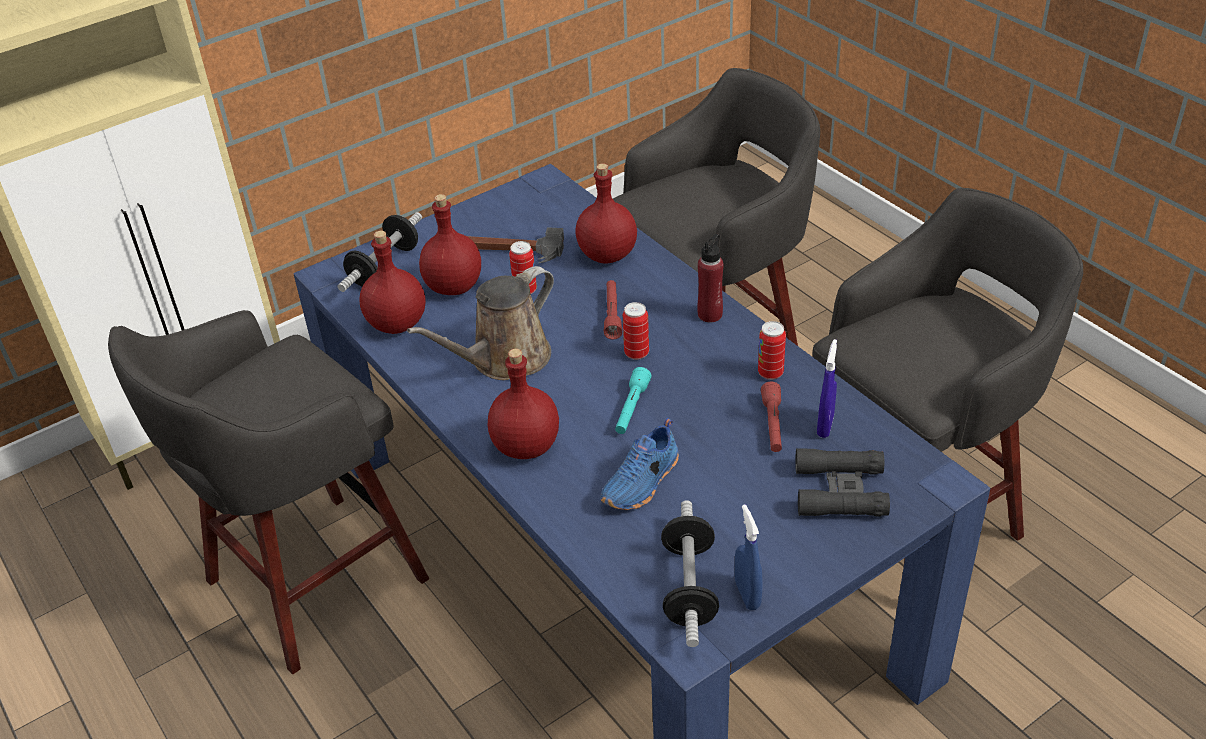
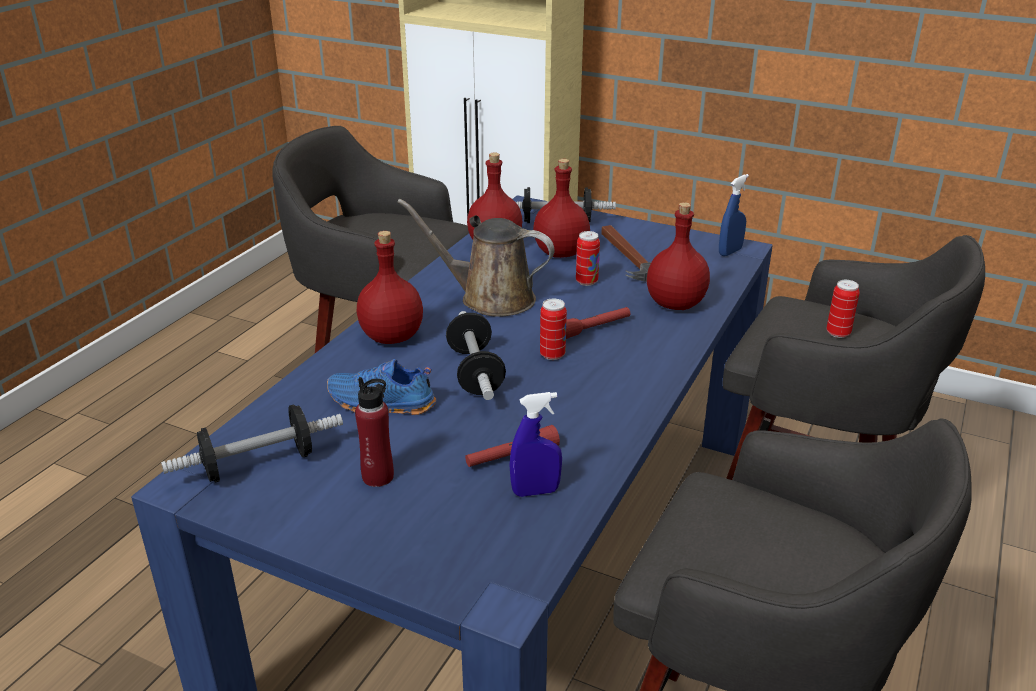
camera: 60 degrees right, 10 degrees down
turquoise flashlight [615,367,651,434] -> dumbbell [446,311,506,400]
red bottle [697,234,724,322] -> red bottle moved to [355,377,394,487]
blue spray bottle [735,504,763,610] -> blue spray bottle moved to [719,174,749,256]
can [758,321,786,380] -> can moved to [827,280,860,338]
black binoculars [795,448,890,516] -> none

